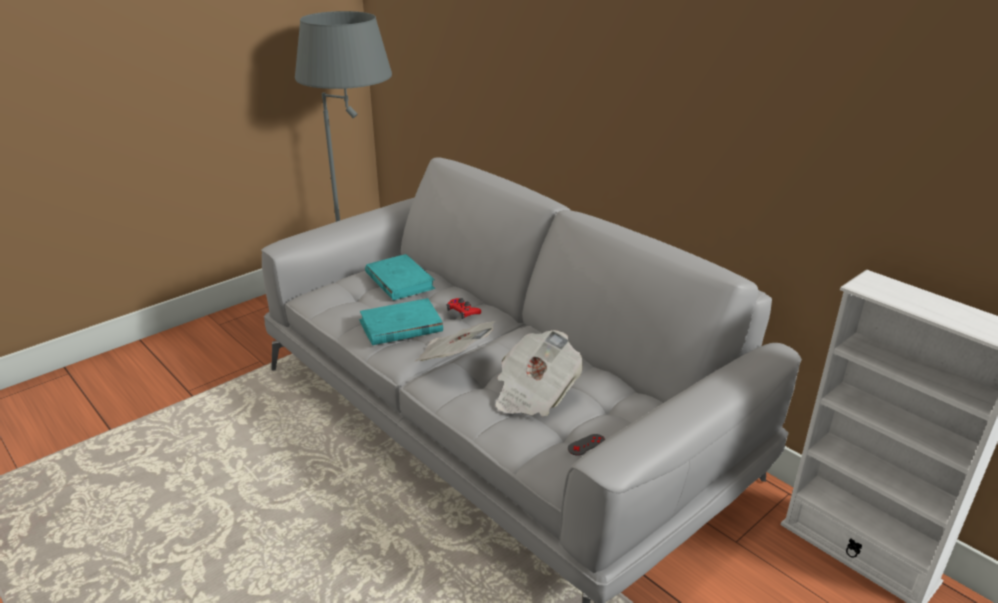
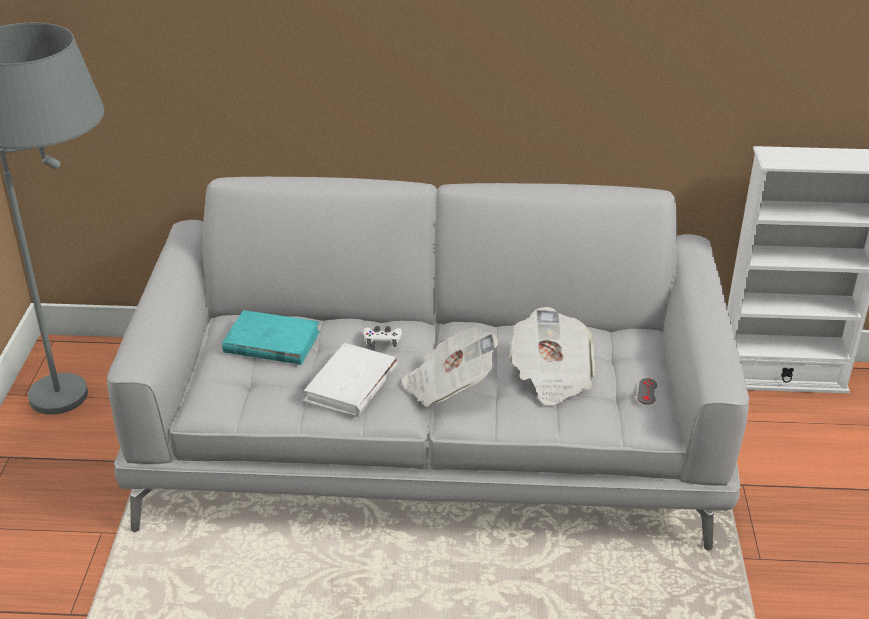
camera: 45 degrees left, 5 degrees up
turquoise book [359,298,443,345] -> white book [303,343,398,417]
red game controller [447,298,481,319] -> white game controller [363,326,402,347]

